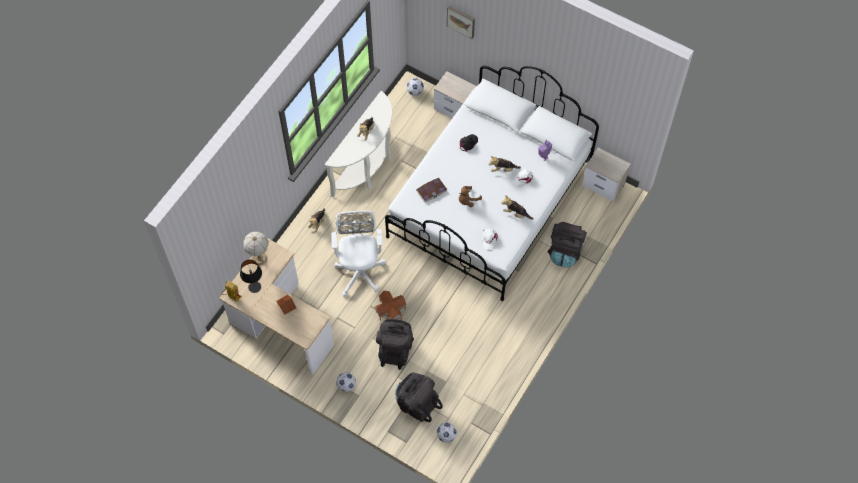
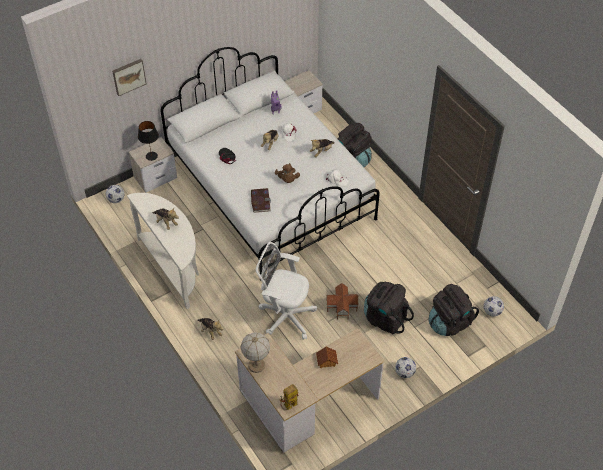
camera: 65 degrees left, 10 degrees down
black table lamp [240,259,262,293] -> black table lamp moved to [138,121,159,161]

